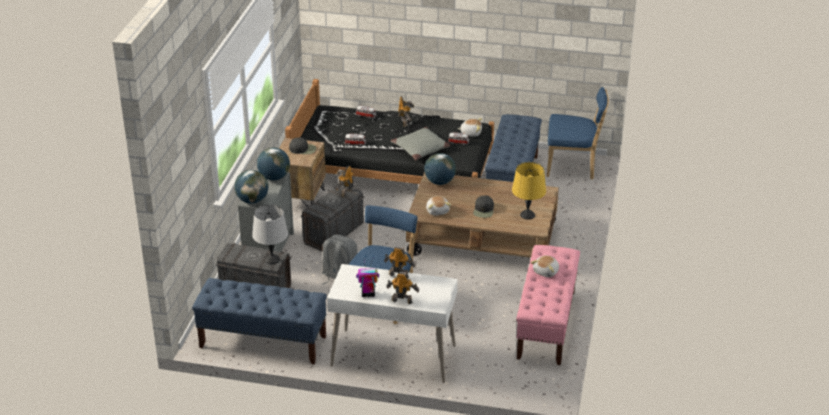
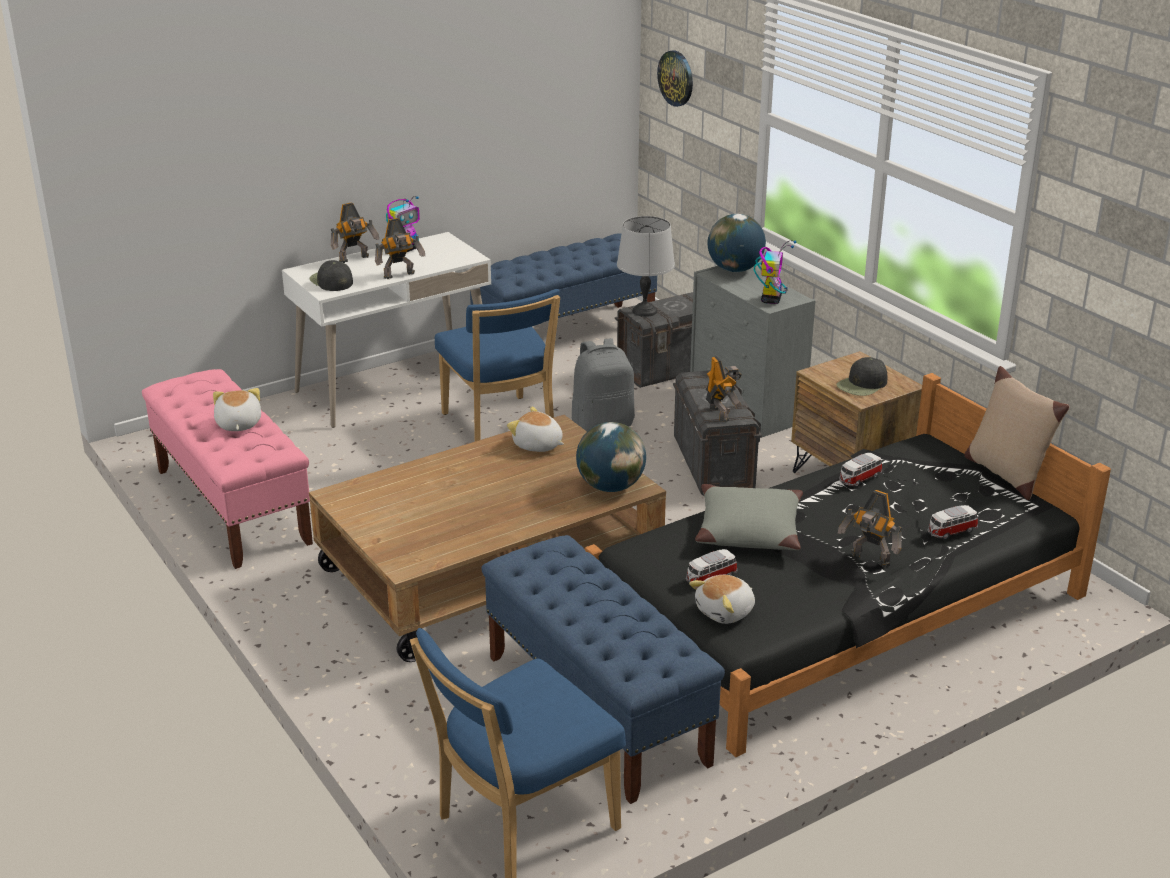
camera: 135 degrees right, 5 degrees down
globe [257,147,290,180] -> toy robot [754,240,796,304]
black cap [473,196,494,218] -> black cap moved to [309,260,353,291]
yellow table lamp [512,162,546,220] -> none
none -> wall clock [657,51,693,107]
none -> beige pillow [964,366,1070,500]

